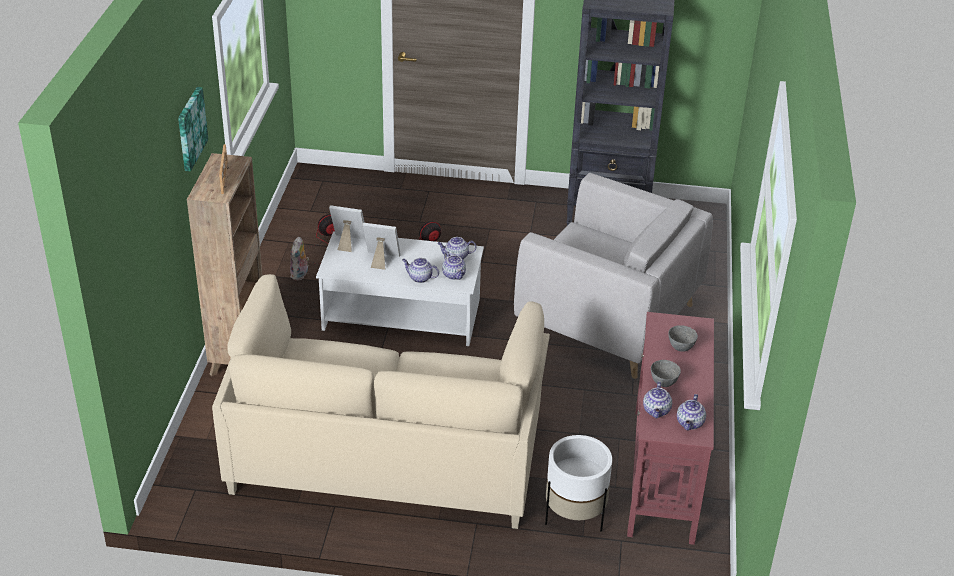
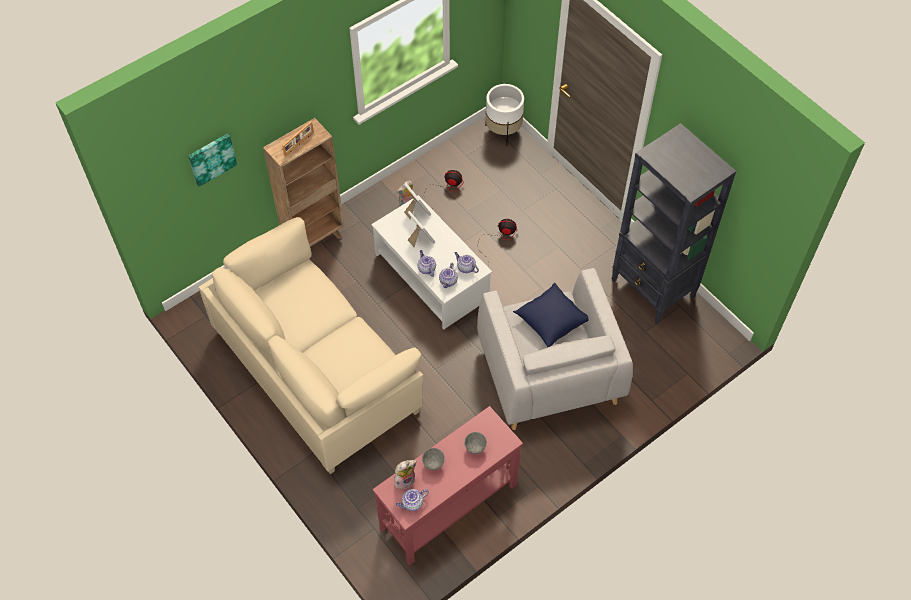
camera: 45 degrees right, 20 degrees up
picture [178,87,208,172] -> picture moved to [188,133,237,187]
white planter [545,435,612,532] -> white planter moved to [485,84,524,146]
teapot [643,382,672,418] -> plush toy [394,460,417,490]
none -> blue pillow [513,283,589,347]

